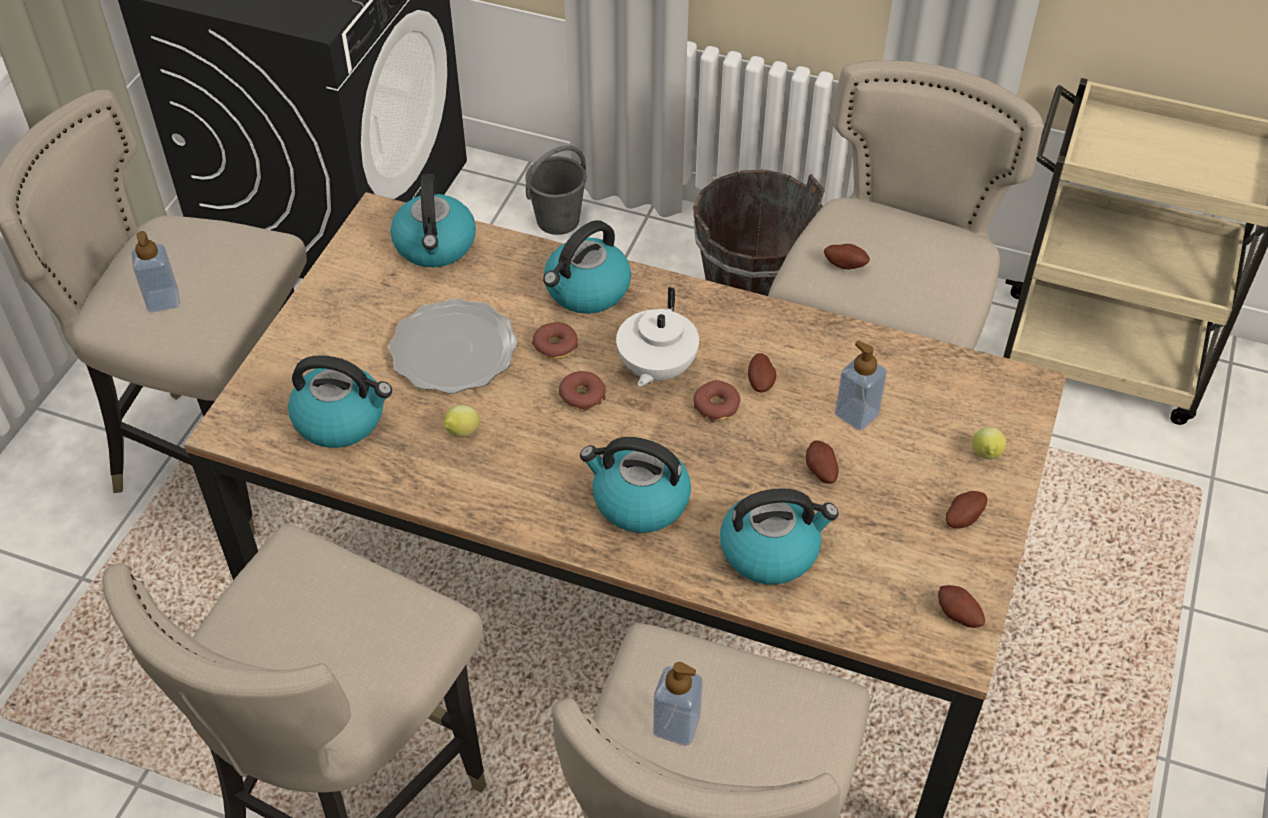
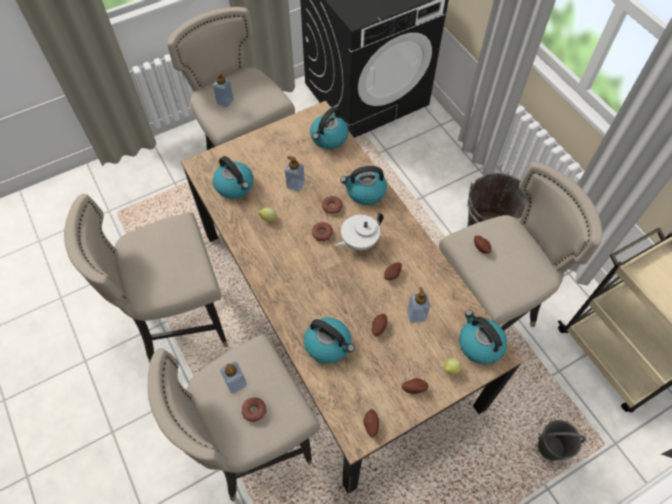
camera: 40 degrees right, 10 degrees up
plate [388,298,518,394] -> soap dispenser [285,156,305,192]
grey bucket [525,145,587,235] -> grey bucket moved to [538,420,586,461]
kettle [580,437,691,533] -> kettle moved to [459,310,507,364]
donut [694,380,740,422] -> donut moved to [242,398,267,422]

